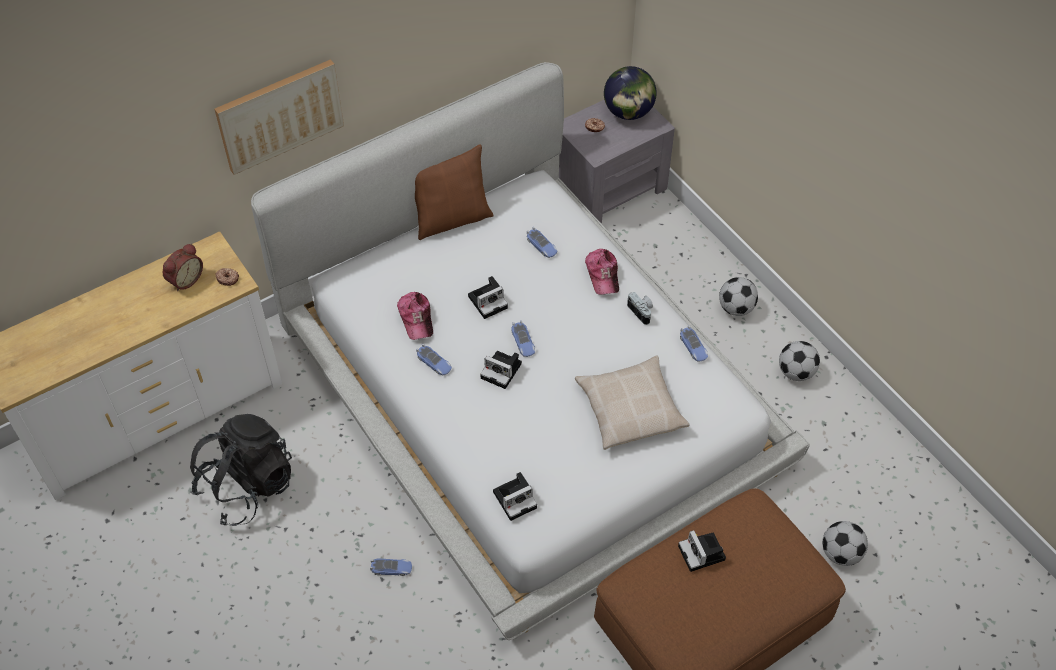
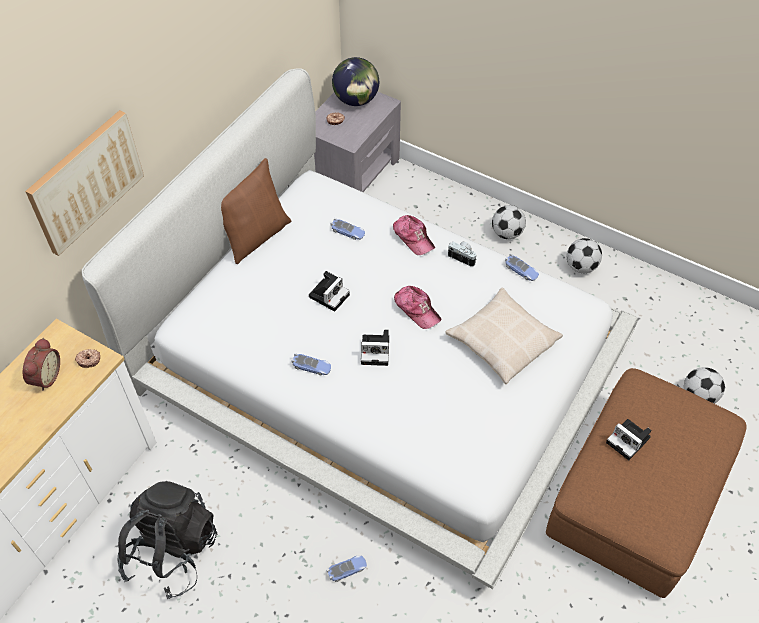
camera: 25 degrees left, 0 degrees up
cap [397,292,433,340] -> cap moved to [394,286,441,329]
camera [493,472,537,521] -> none
toy car [511,320,535,357] -> none

